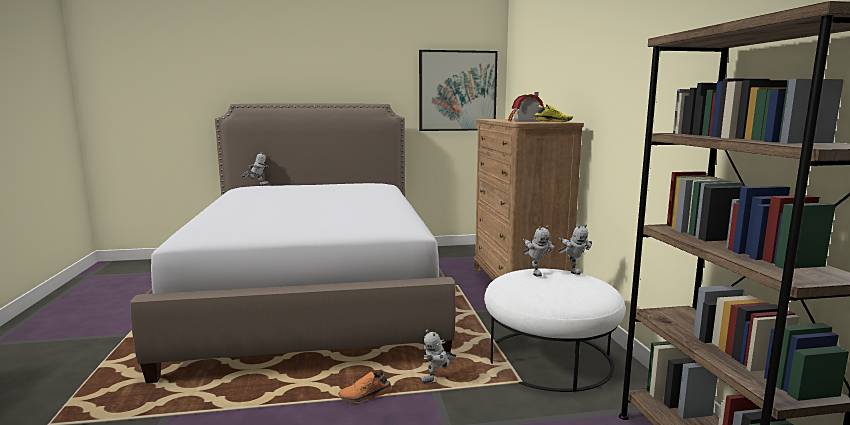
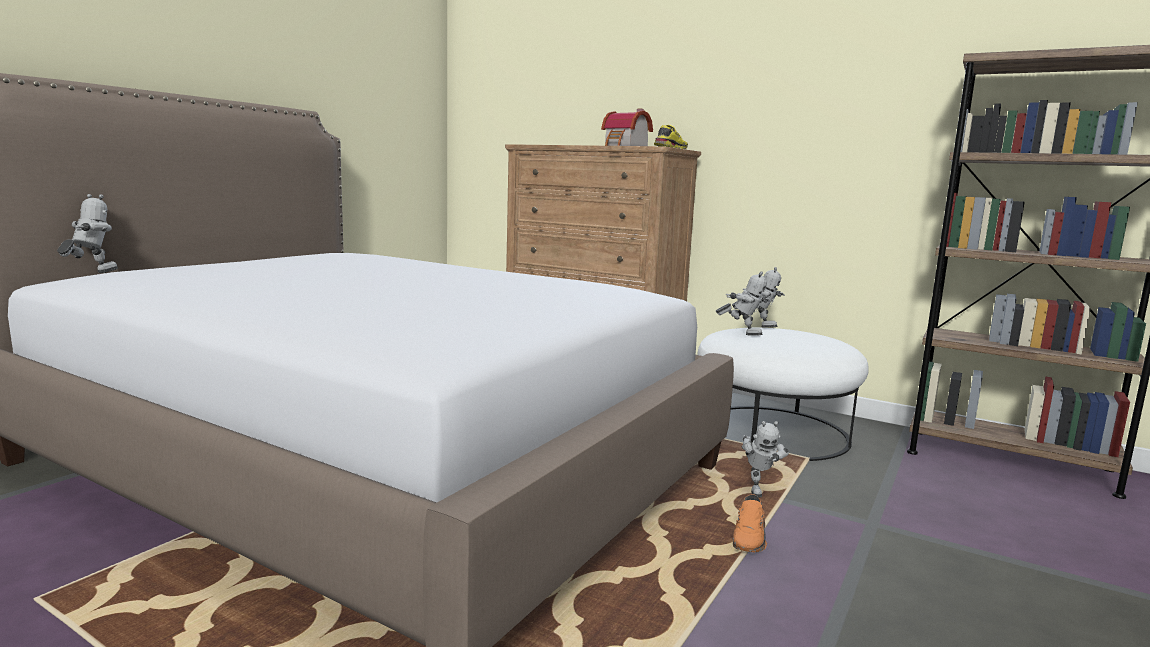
camera: 50 degrees left, 0 degrees up
picture [419,50,498,131] -> none

